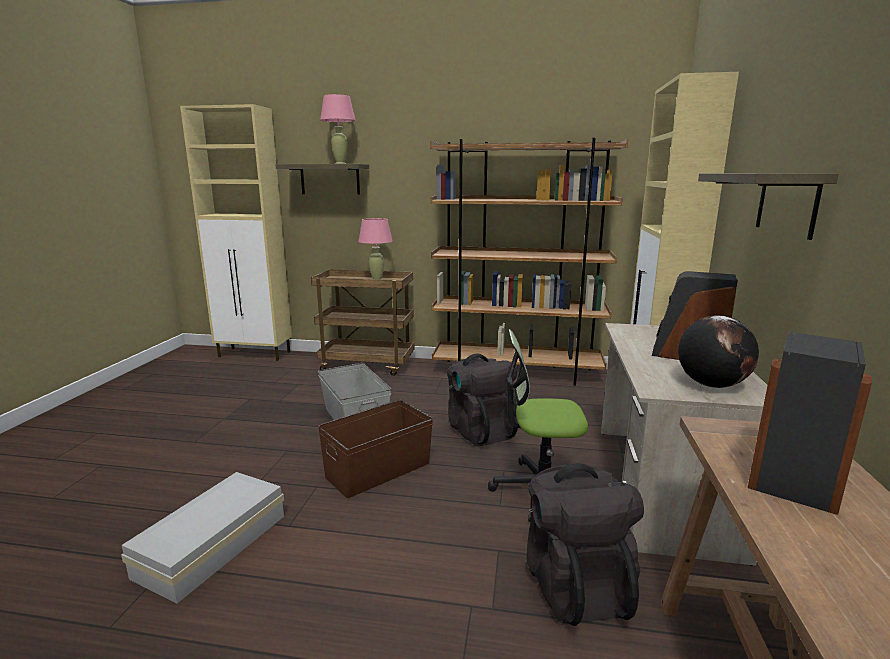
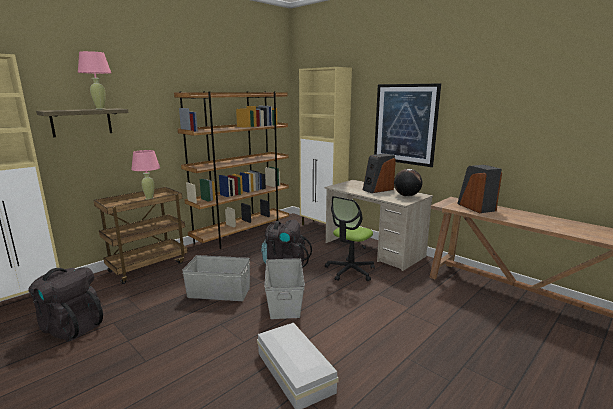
camera: 55 degrees left, 0 degrees up
brown storage box [318,400,433,498] -> grey storage box [264,258,305,319]
black backpack [526,463,644,626] -> black backpack moved to [28,267,103,341]
shelf [698,173,839,240] -> picture [374,83,441,167]

